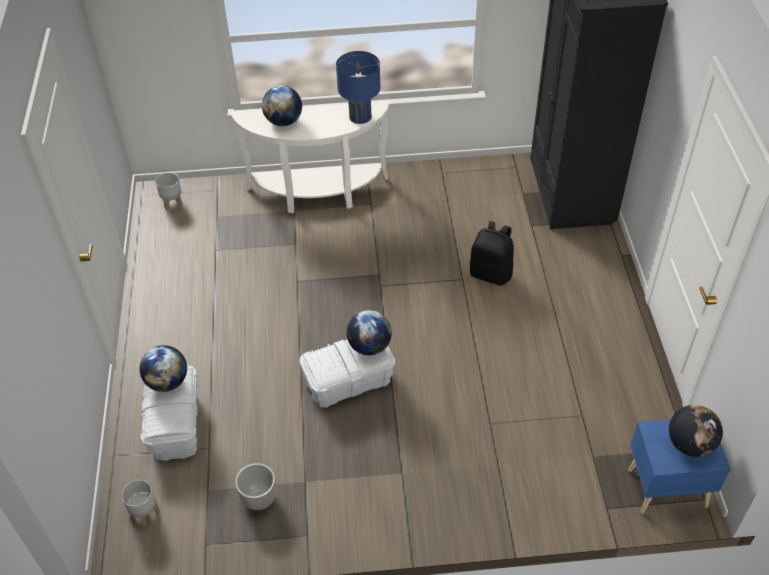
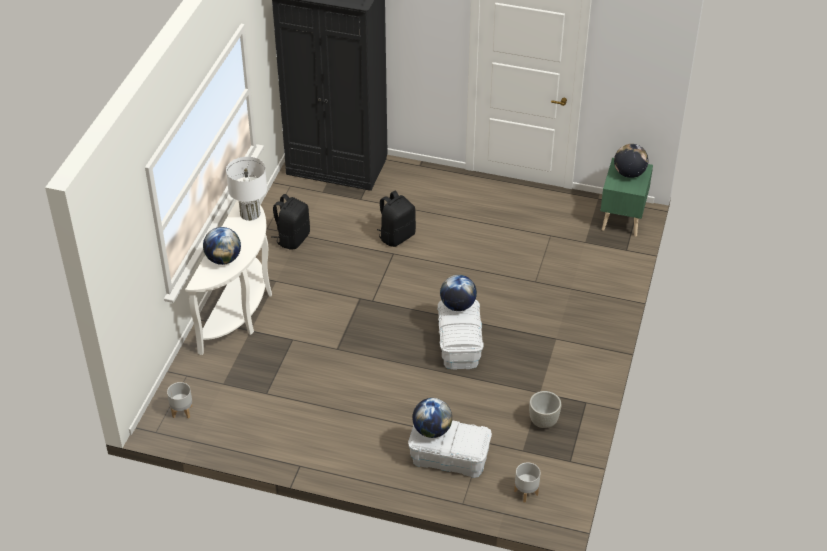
camera: 70 degrees left, 5 degrees down
blue table lamp [336,51,380,124] -> white table lamp [226,157,267,221]
blue nightstand [628,419,731,514] -> green nightstand [600,158,653,237]
none -> black backpack [271,194,310,250]

